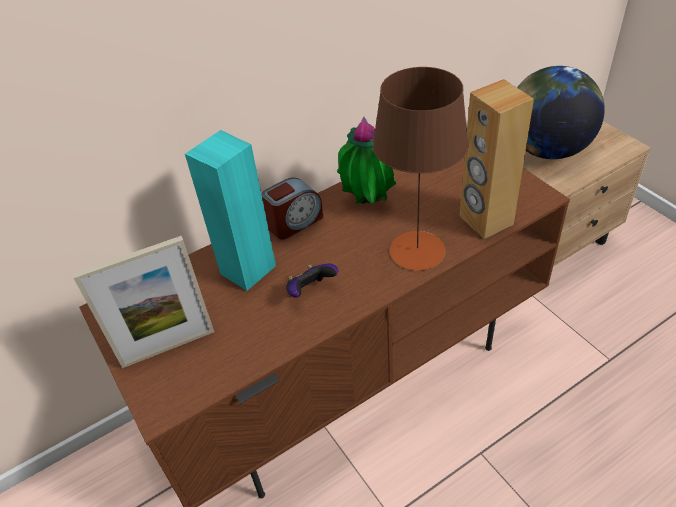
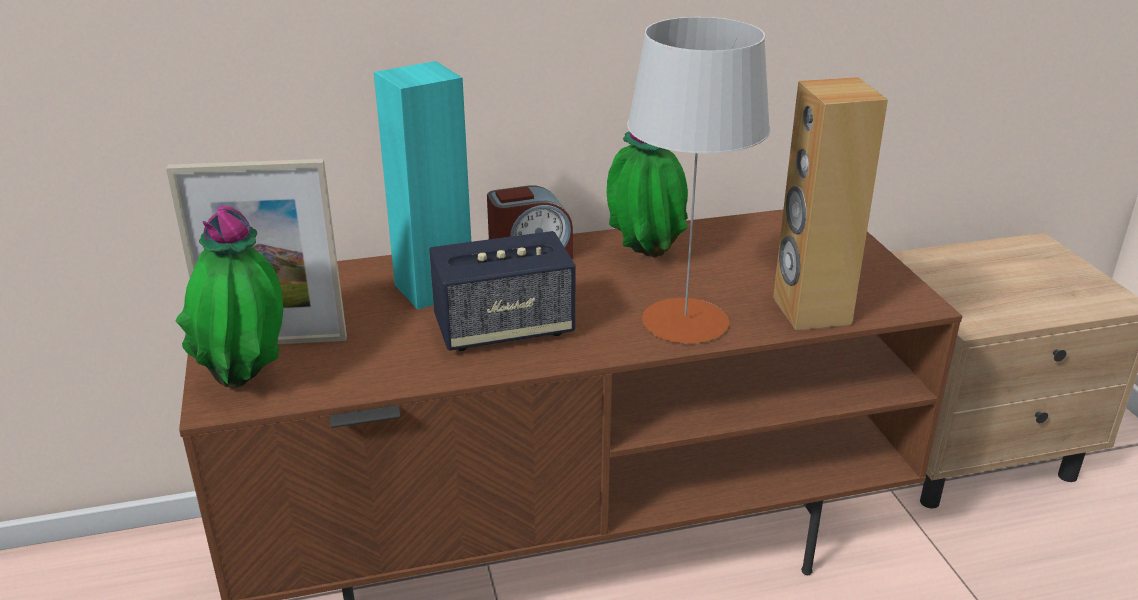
camera: 15 degrees right, 15 degrees down
game controller [286,264,338,298] -> speaker [429,231,575,351]
brown table lamp [373,67,469,271] -> grey table lamp [627,17,770,344]
globe [517,66,605,159] -> none
none -> potted plant [176,206,283,388]

